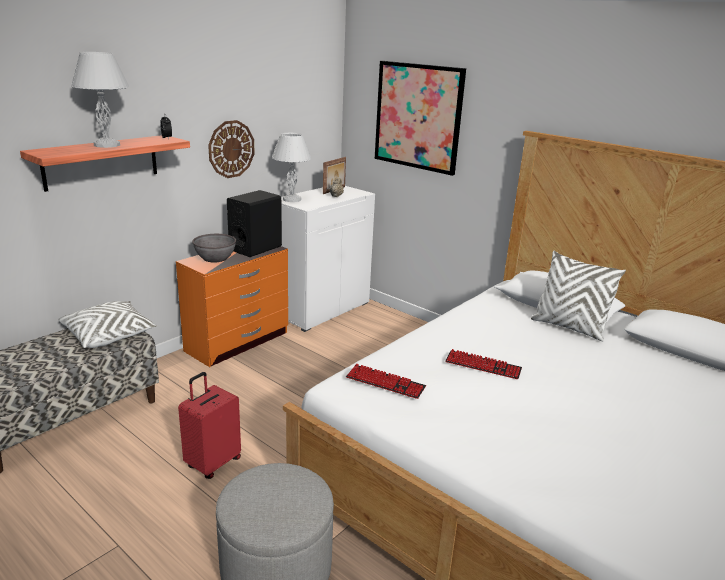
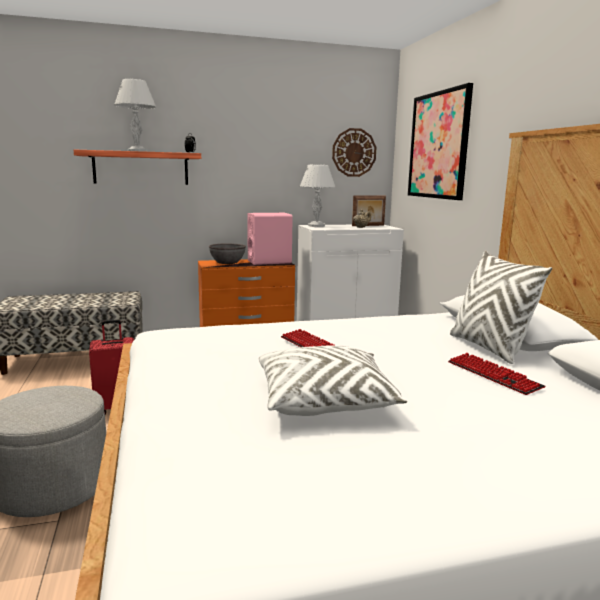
camera: 35 degrees right, 10 degrees down
white pillow [58,301,157,348] -> white pillow moved to [259,345,407,416]
wall clock [208,120,255,178] -> wall clock moved to [332,128,376,177]
black speaker [227,190,282,257] -> pink speaker [247,213,293,265]
keyboard [346,364,426,399] -> keyboard moved to [448,353,546,395]

